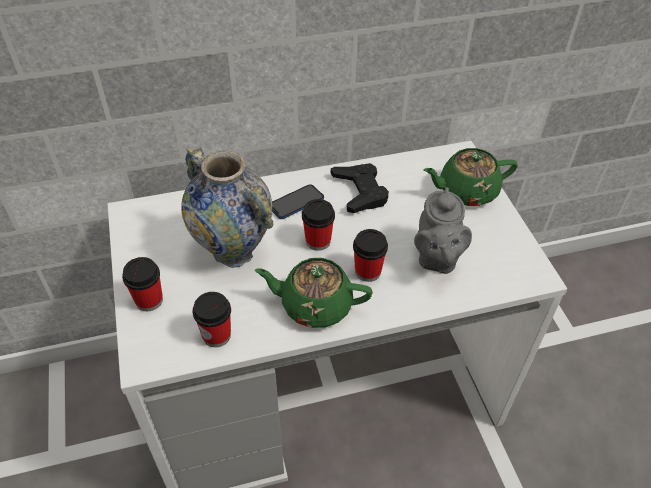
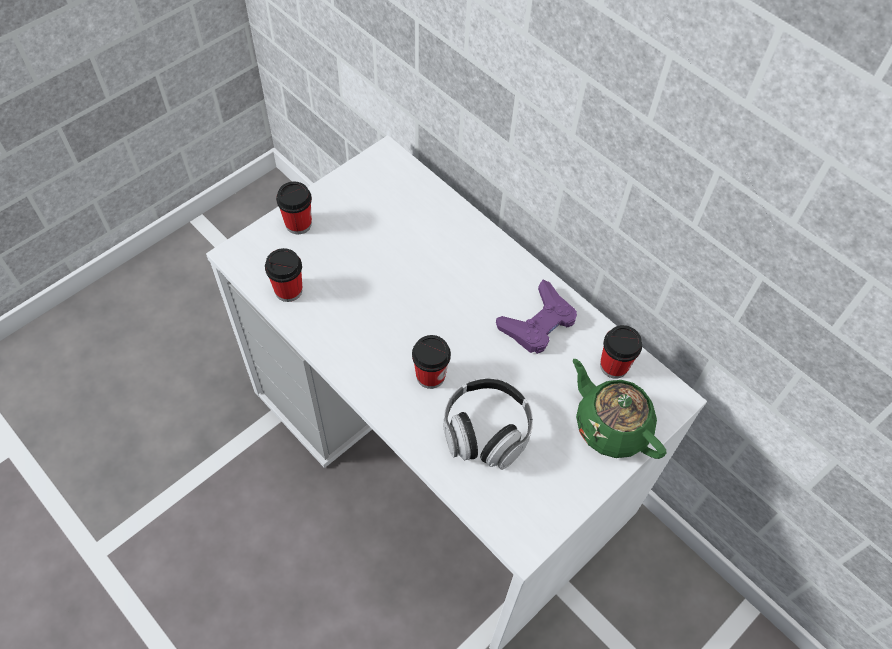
camera: 60 degrees right, 10 degrees up
vase [181,147,273,268] -> none
green teapot [255,258,373,328] -> none
phone [272,184,324,219] -> none
cup [302,199,335,251] -> cup moved to [600,325,642,379]
black game controller [331,163,389,213] -> purple game controller [496,280,577,354]
grey teapot [414,187,472,274] -> headphones [444,378,533,470]

